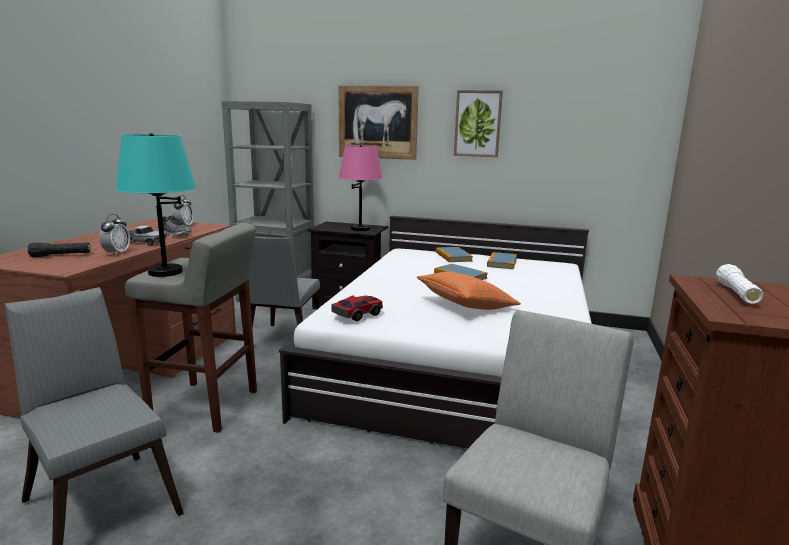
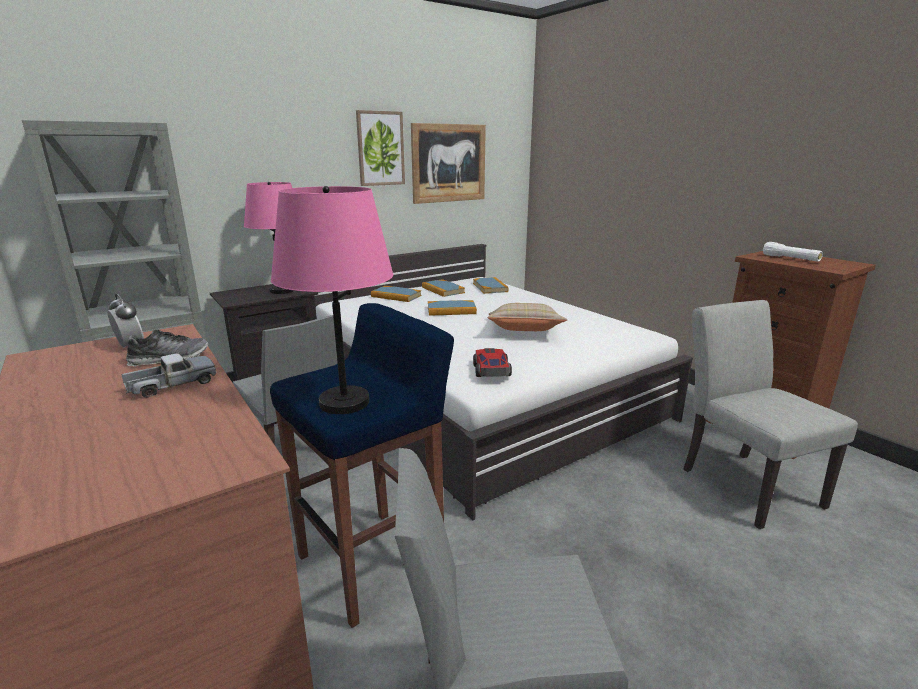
camera: 50 degrees left, 5 degrees up
black flashlight [27,242,91,257] -> none
alarm clock [99,214,130,255] -> none
turquoise table lamp [116,133,196,277] -> pink table lamp [271,186,393,414]
grey stool [125,223,257,433] -> blue stool [270,303,454,628]
picture [338,85,419,160] -> picture moved to [411,123,486,204]
orange pillow [417,272,521,310] -> beige pillow [488,303,568,331]
none -> book [473,277,509,294]

